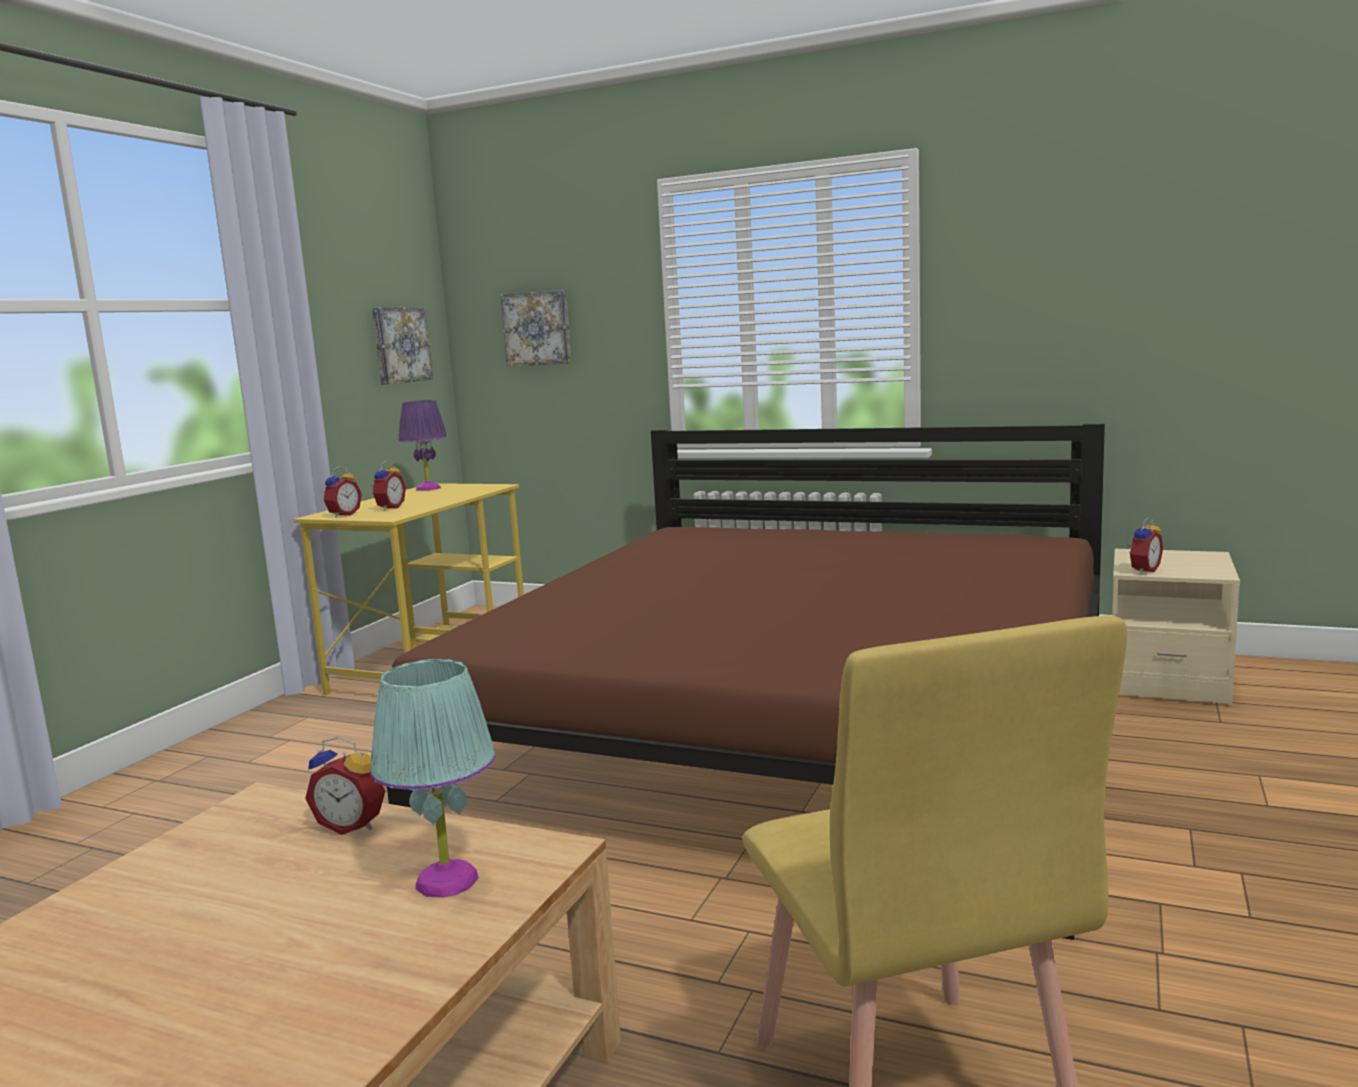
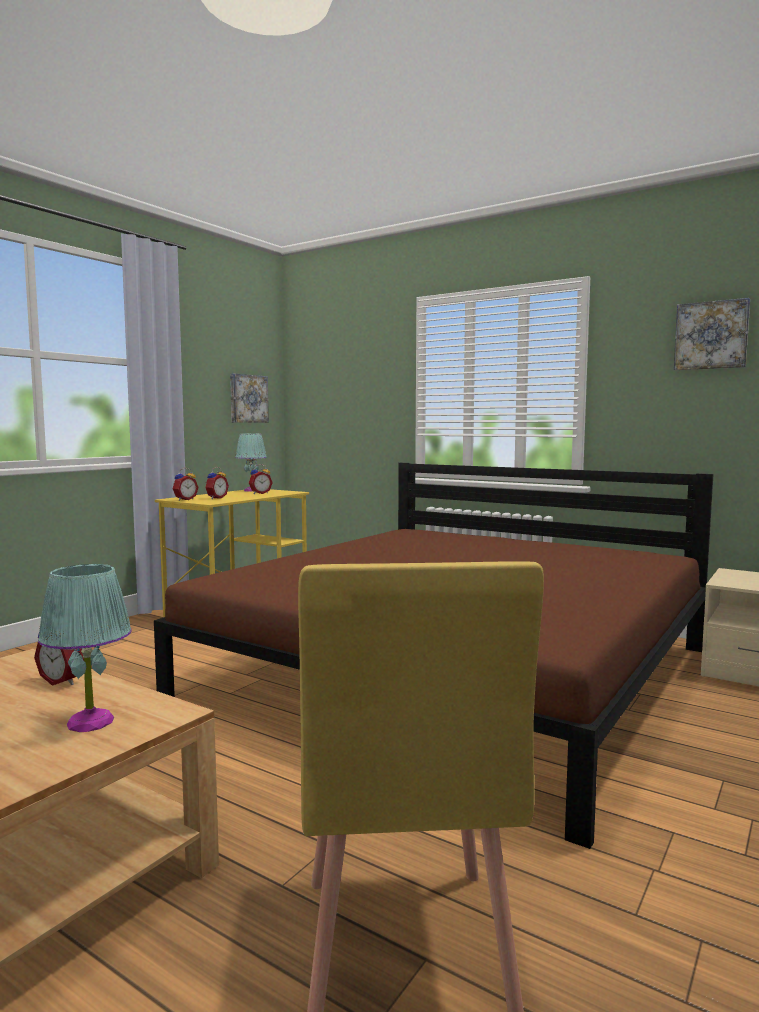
camera: 10 degrees right, 5 degrees down
purple table lamp [398,400,447,491] -> turquoise table lamp [235,434,267,492]
picture [501,290,572,366] -> picture moved to [674,298,750,370]
alarm clock [1127,517,1163,574] -> alarm clock moved to [249,464,273,494]

